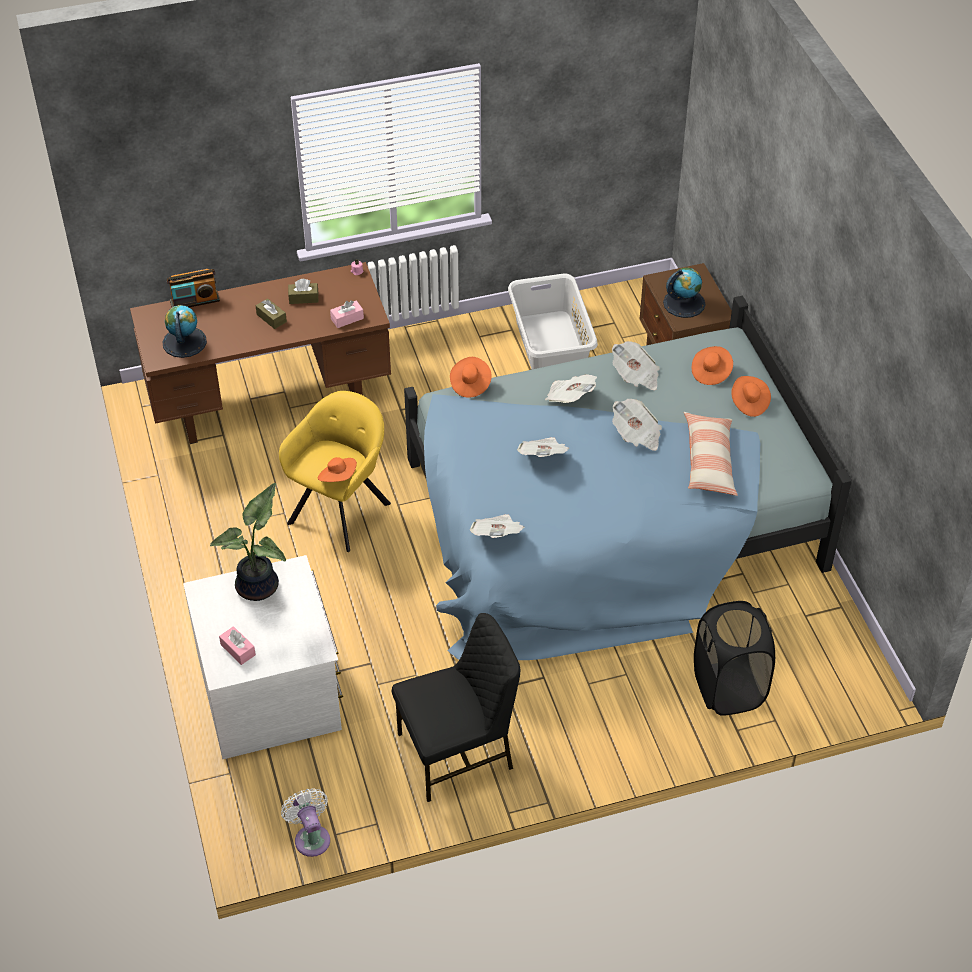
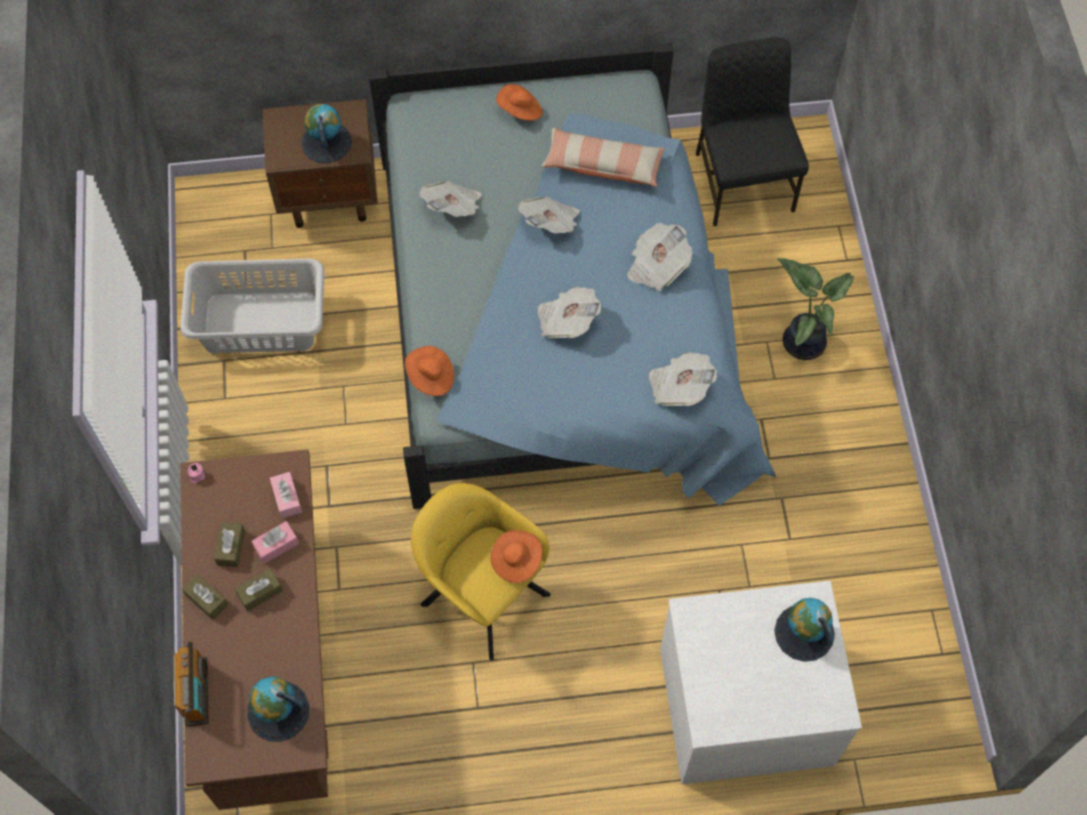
camera: 80 degrees left, 15 degrees up
potted plant [210,483,286,601] -> potted plant moved to [777,258,854,360]
pink tissue box [219,626,256,665] -> pink tissue box moved to [251,521,299,564]
white fan [281,788,330,857] -> none
black chair [392,613,520,802] -> black chair moved to [696,37,809,226]
newspaper [545,374,597,403] -> newspaper moved to [627,223,692,291]
orange hat [692,346,733,385] -> none
black laundry basket [694,601,775,716] -> none
none -> brown tissue box [182,574,228,620]
none -> globe [774,598,835,662]

